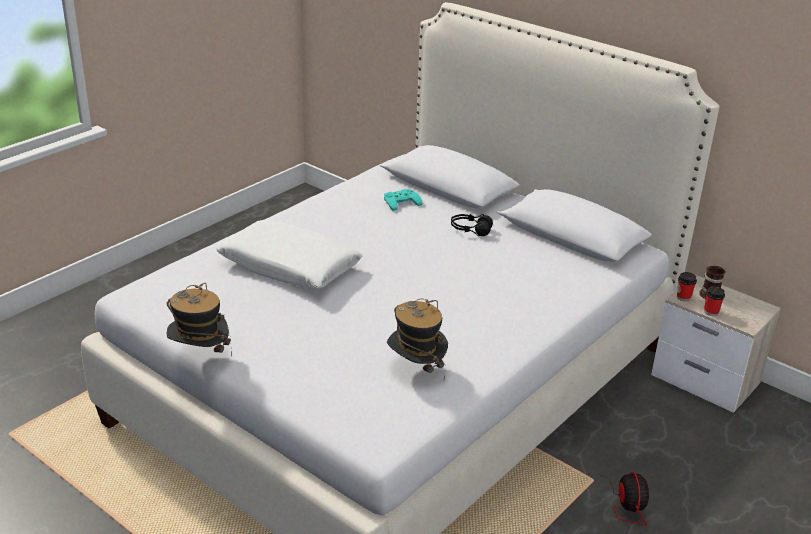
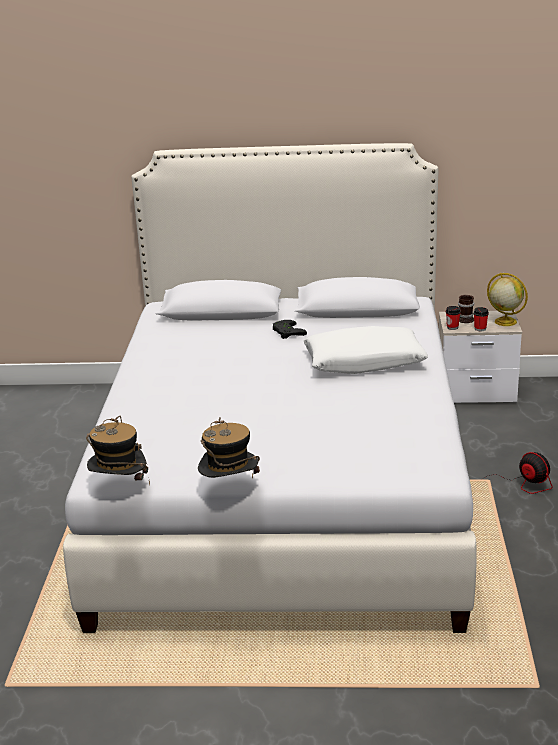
camera: 35 degrees left, 5 degrees down
white pillow [216,219,362,289] -> white pillow moved to [304,326,428,374]
turquoise game controller [384,189,422,211] -> none
hat [387,298,448,379] -> hat moved to [86,416,150,486]
black headphones [451,214,493,236] -> black game controller [273,320,307,339]
none -> globe [487,273,528,326]

